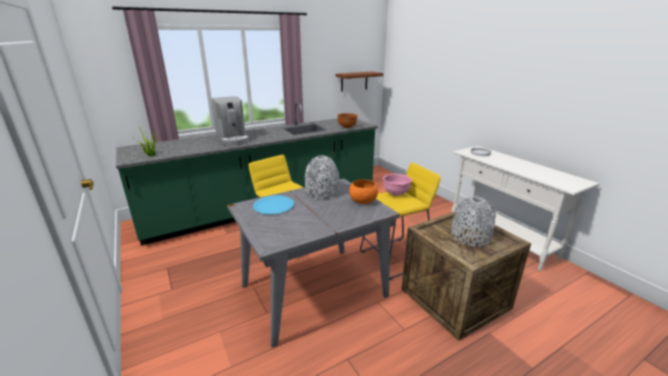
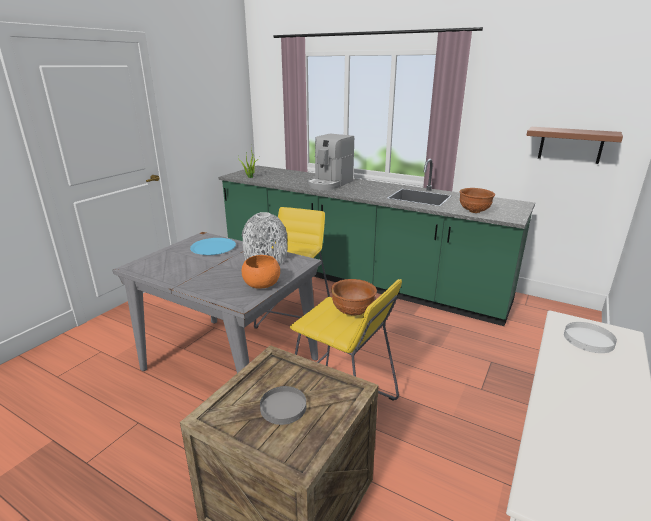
camera: 60 degrees right, 0 degrees up
pink bowl [383,174,412,196] -> brown bowl [331,279,377,316]
grey vase [452,197,496,247] -> grey plate [260,386,306,425]

